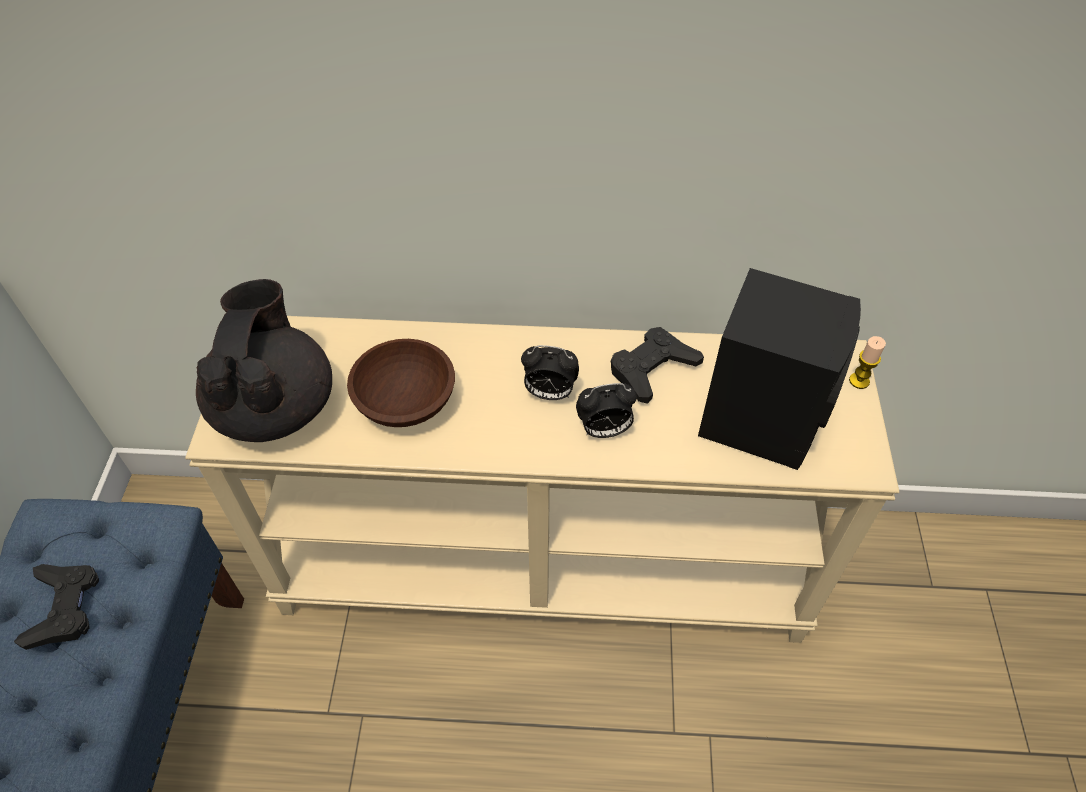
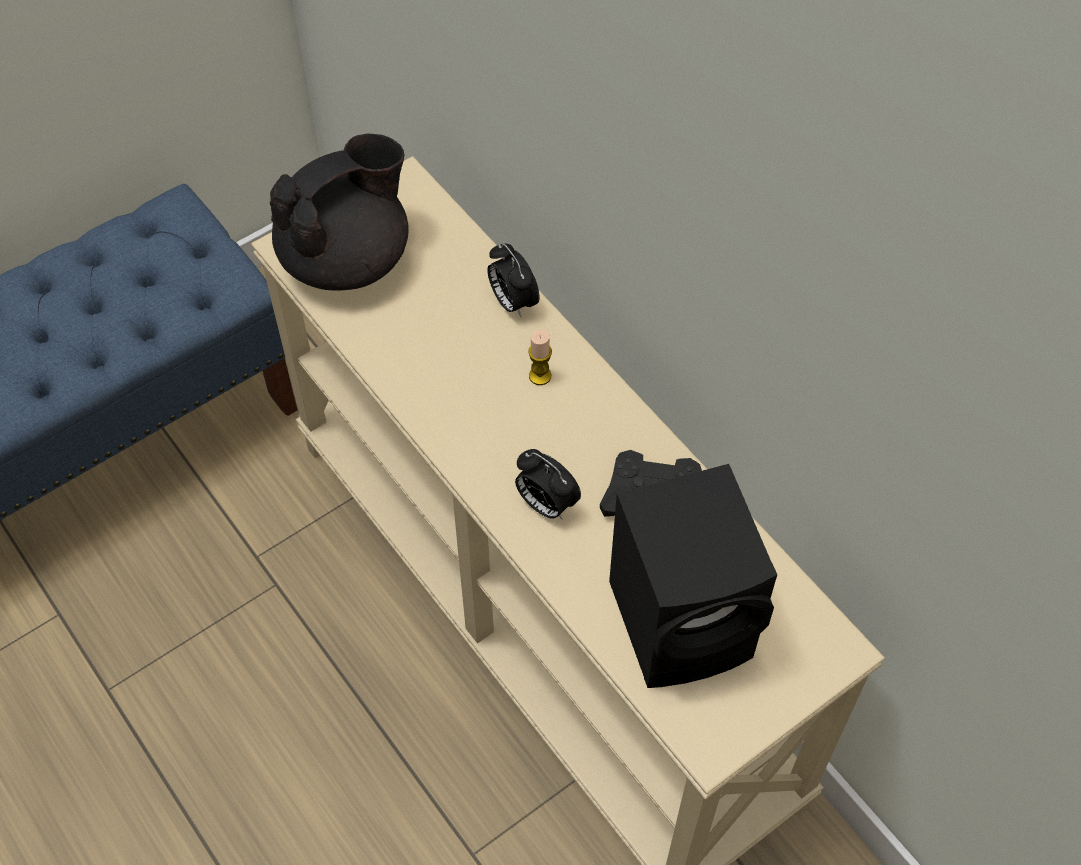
camera: 50 degrees right, 5 degrees up
black game controller [14,564,99,650] -> none
brown bowl [347,339,455,427] -> none
alarm clock [521,345,579,400] -> alarm clock moved to [487,243,540,318]
candle [849,336,886,389] -> candle moved to [528,330,552,385]

